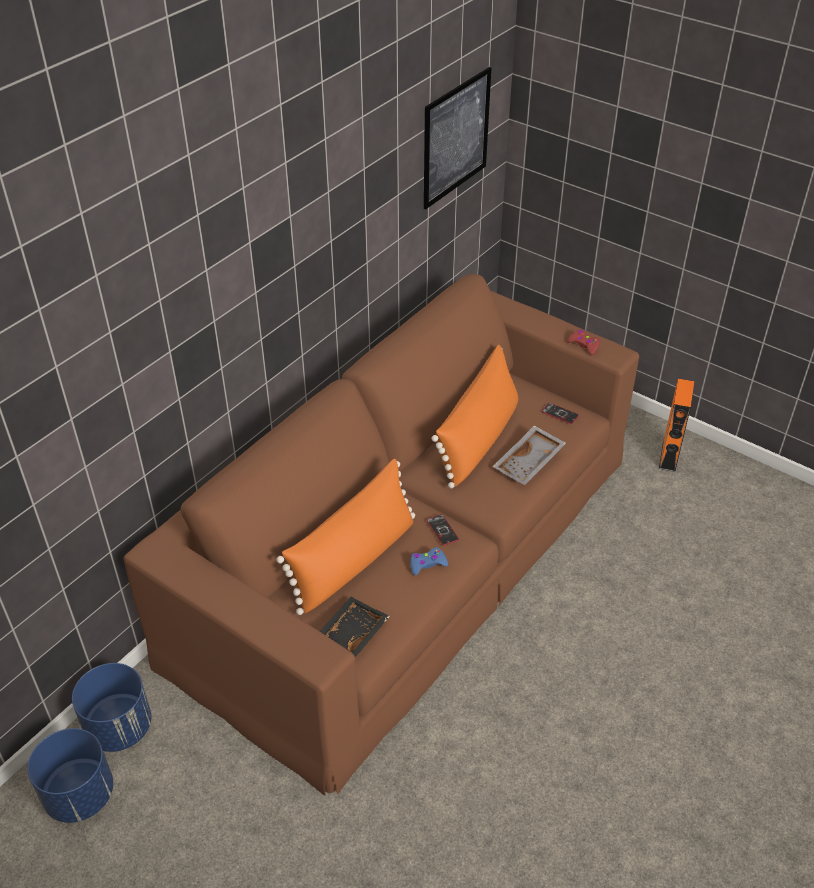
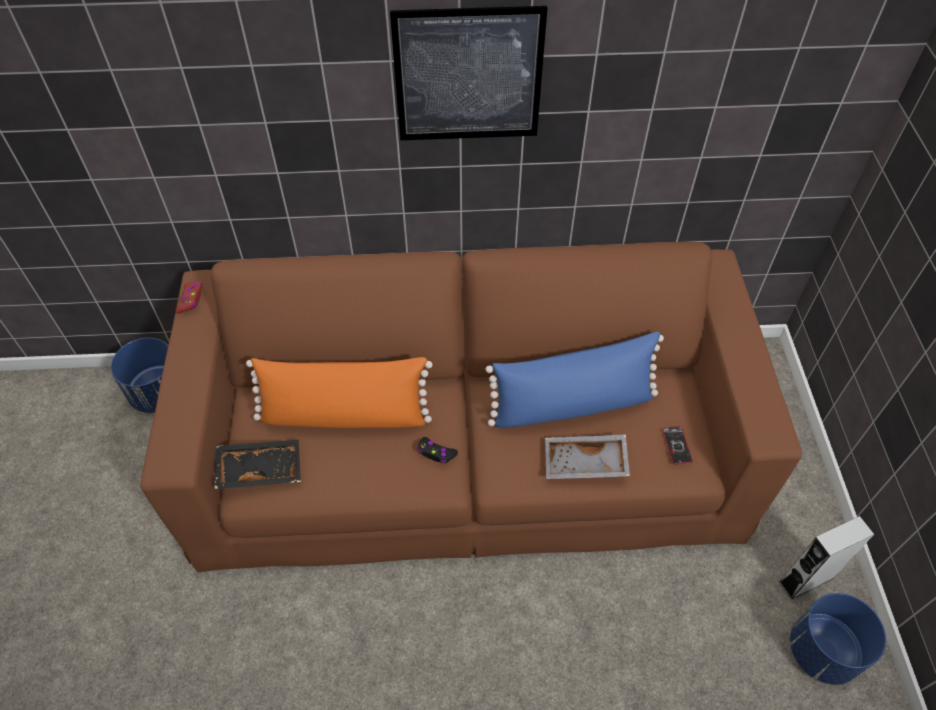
camera: 50 degrees right, 10 degrees up
blue planter [27,728,113,823] -> blue planter moved to [790,593,886,685]
blue game controller [410,547,448,575] -> none
picture [424,67,491,209] -> picture moved to [390,6,547,140]
phone [427,514,459,546] -> black game controller [417,437,458,463]
orange pillow [432,345,518,488] -> blue pillow [486,332,664,428]
red game controller [567,330,600,355] -> red game controller moved to [176,281,202,314]
orange speaker [659,378,694,472] -> grey speaker [778,516,874,600]

